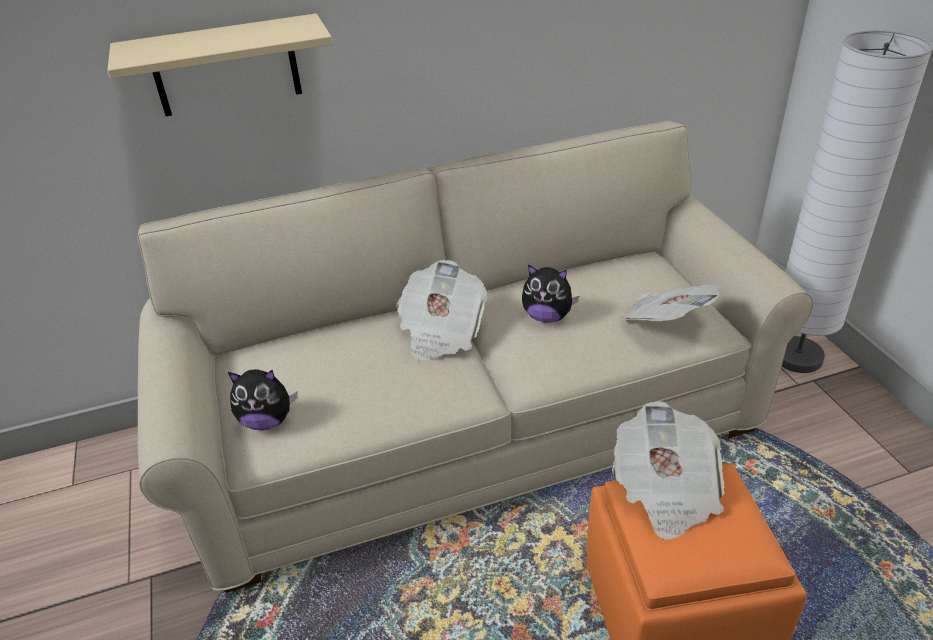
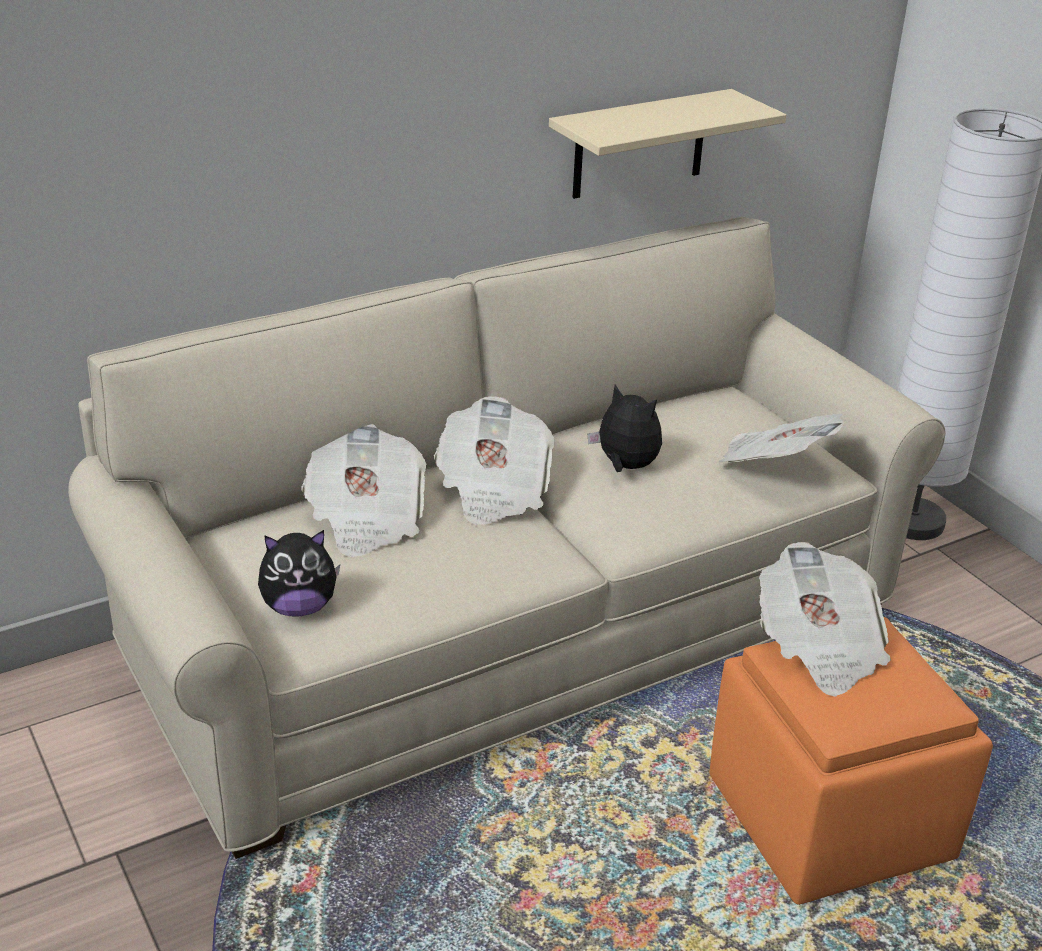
camera: 15 degrees left, 5 degrees down
beige shelf [107,14,333,116] -> beige shelf moved to [549,89,786,199]
plush toy [522,264,579,323] -> plush toy turned 150 degrees counterclockwise [588,384,662,472]
none -> newspaper [301,424,426,557]

